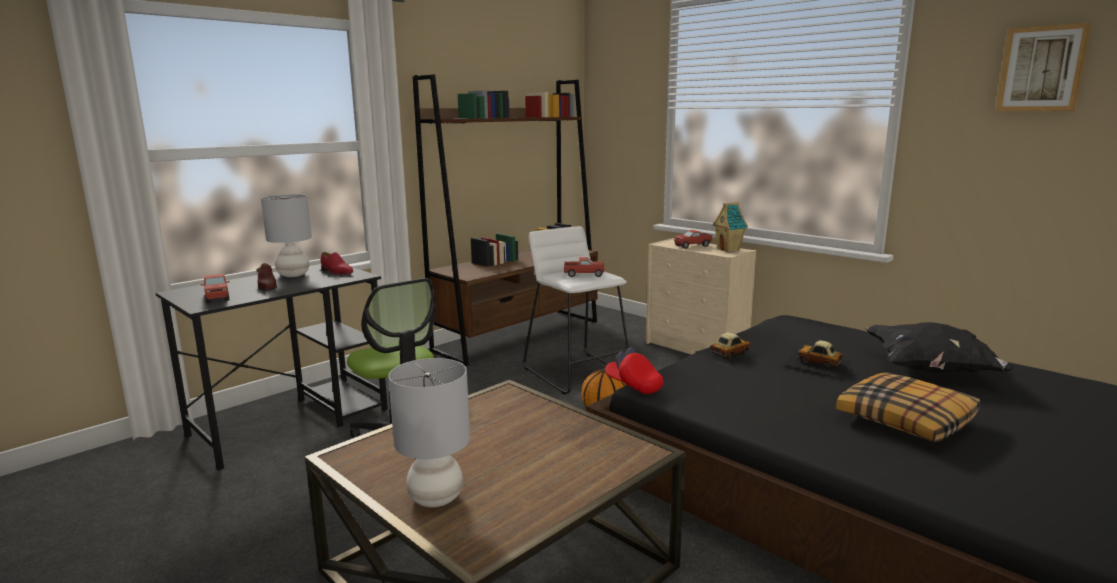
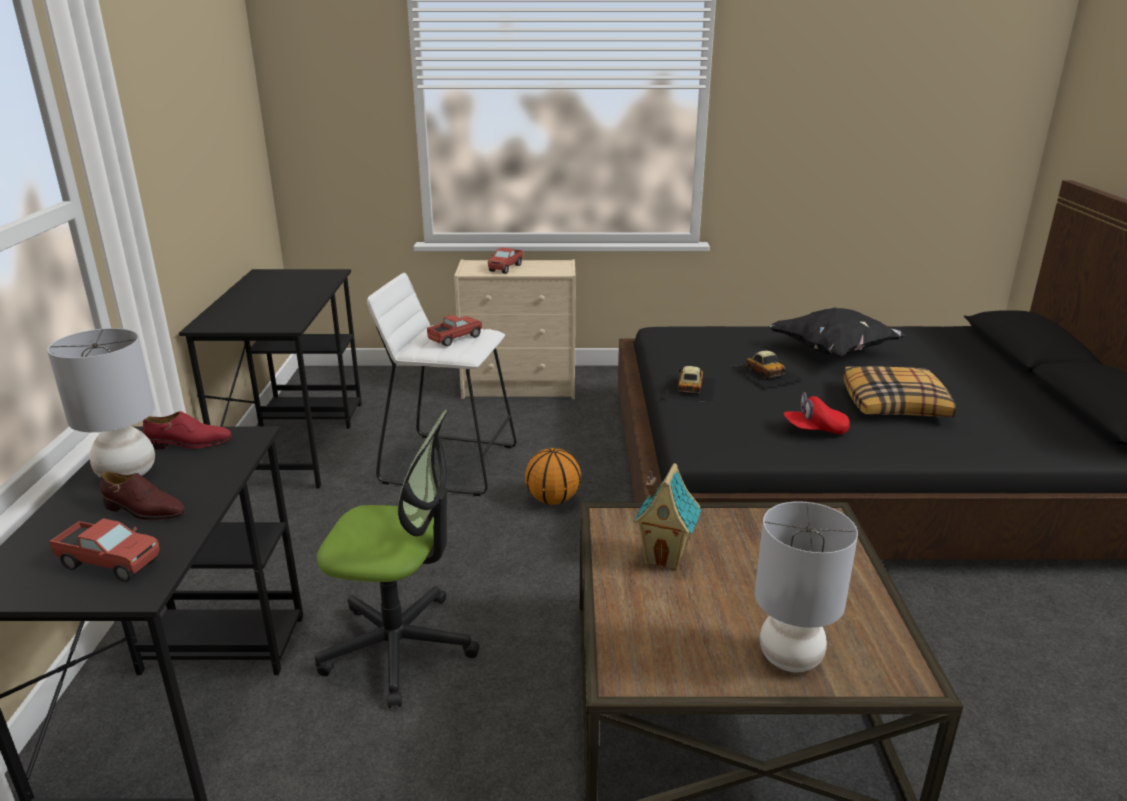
camera: 45 degrees left, 10 degrees up
brown bookcase [413,74,598,366] -> black desk [179,269,362,489]
red cap [605,347,663,394] -> red cap moved to [783,392,850,435]
toy house [712,202,748,252] -> toy house moved to [633,463,701,570]
toy car [783,340,854,376] -> toy car turned 105 degrees counterclockwise [730,351,803,388]
picture [996,22,1092,111] -> none

